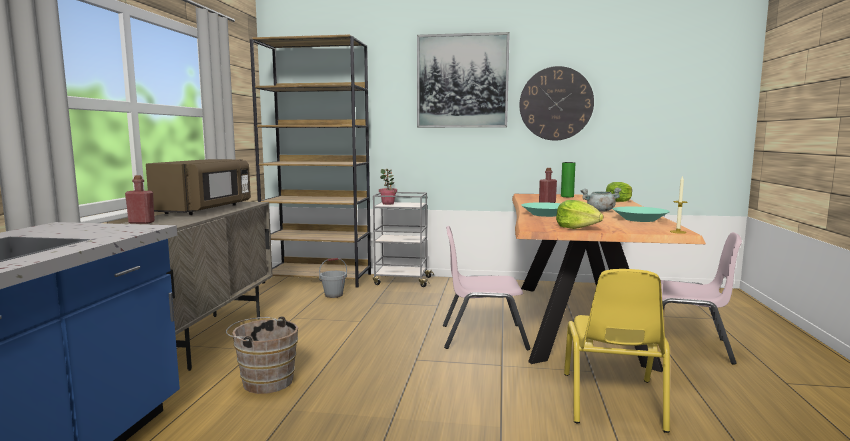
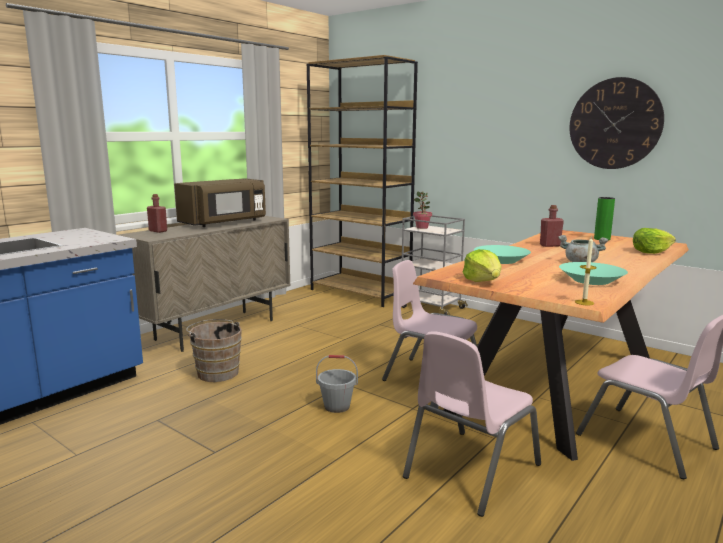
camera: 30 degrees right, 5 degrees up
grey bucket [319,258,347,298] -> grey bucket moved to [316,355,358,413]
picture [417,32,510,128] -> none
yellow chair [564,269,670,433] -> pink chair [403,331,541,517]

